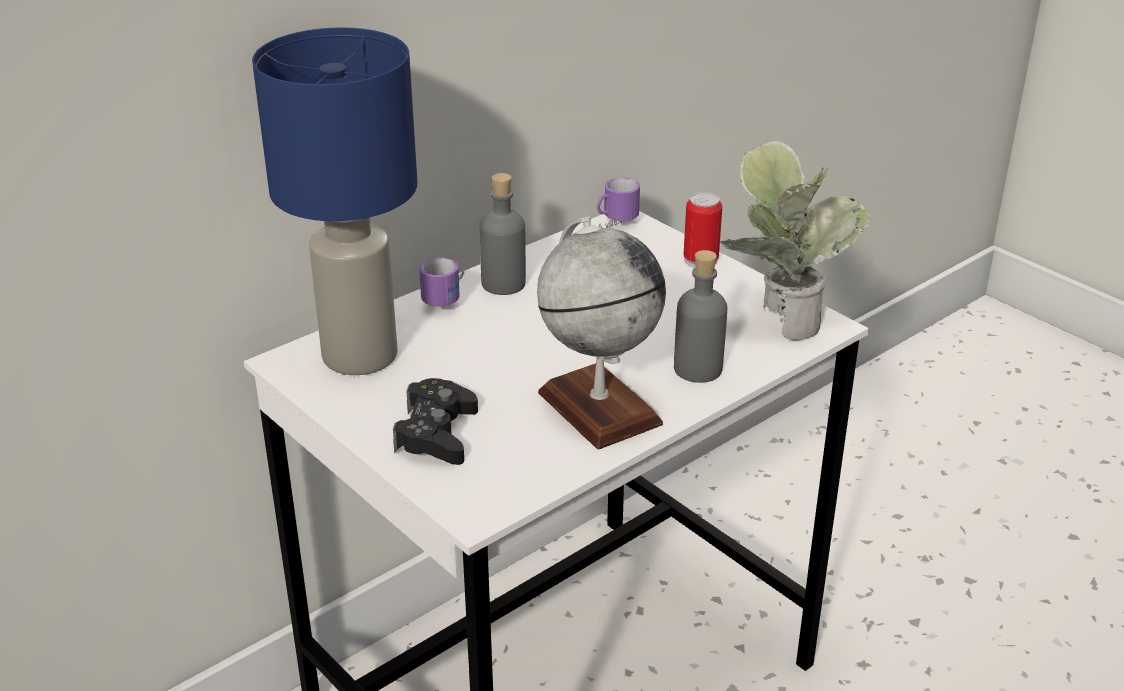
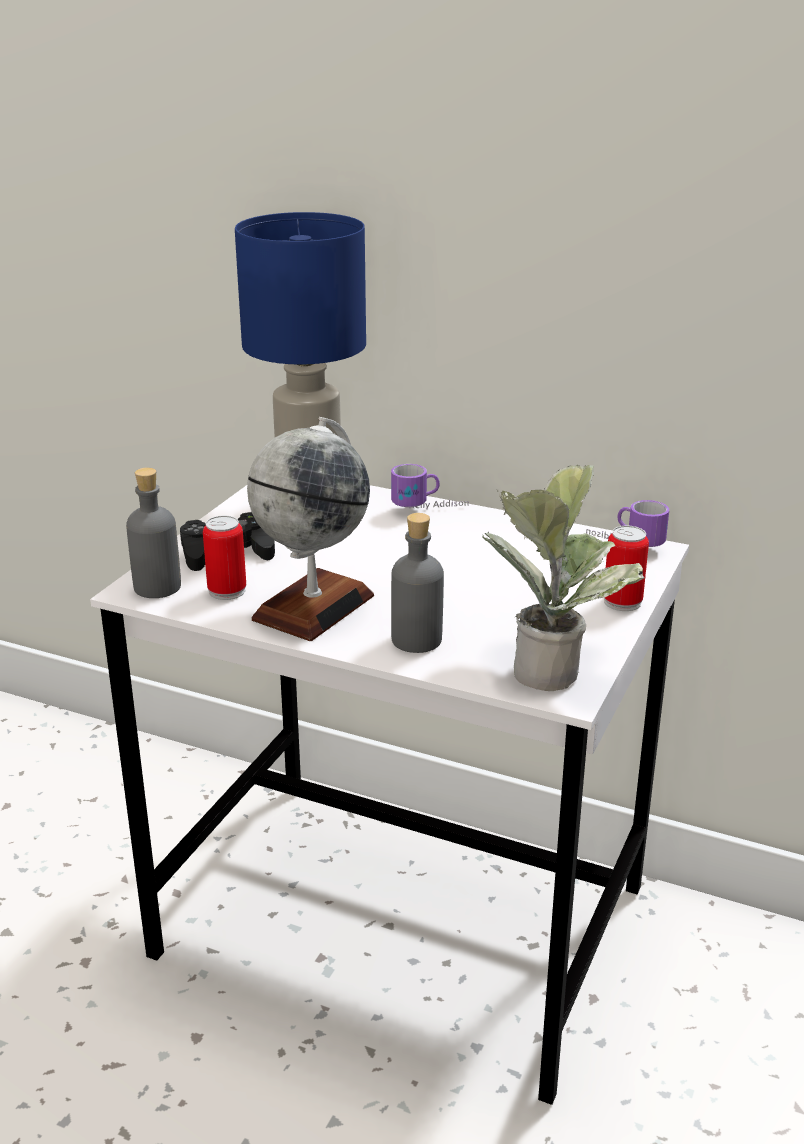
camera: 65 degrees right, 5 degrees down
grey bottle [480,173,526,295] -> grey bottle moved to [126,468,181,598]
none -> can [203,516,246,600]

